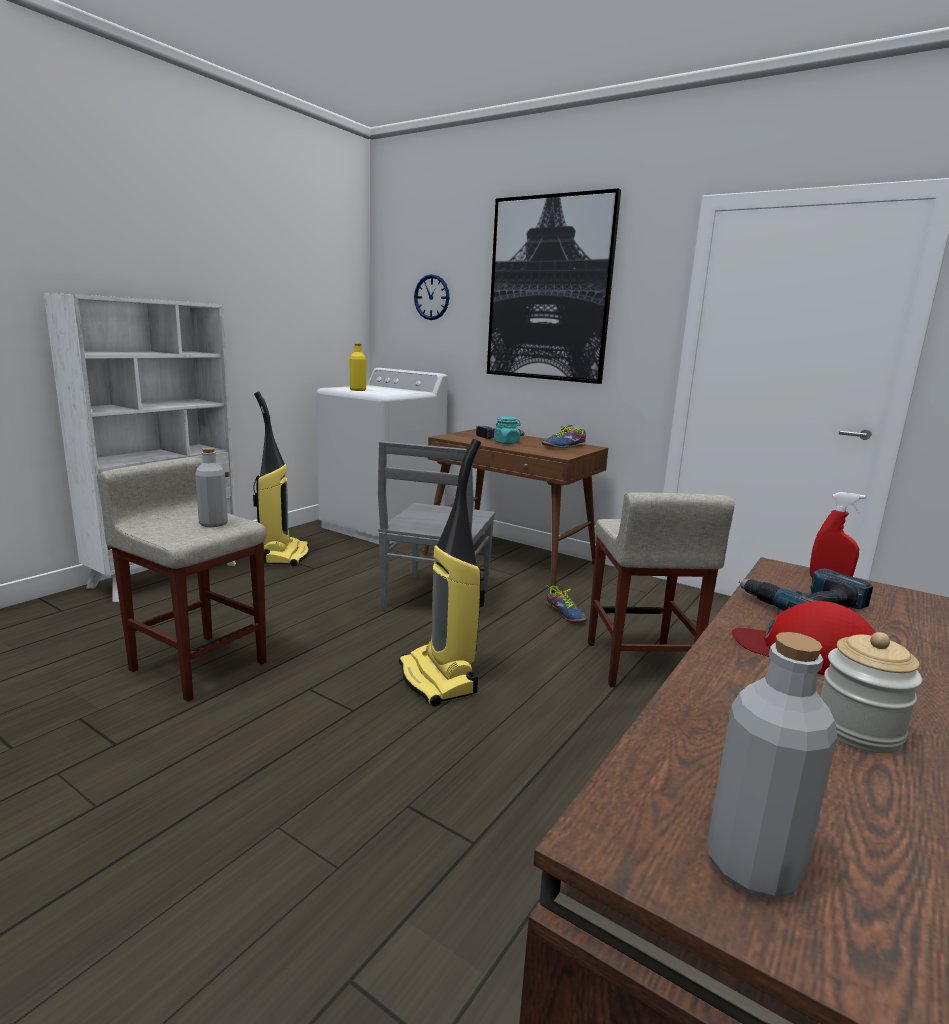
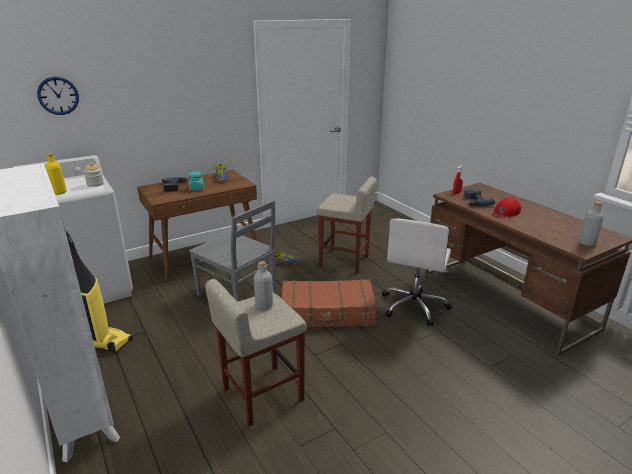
camera: 65 degrees left, 10 degrees up
vacuum cleaner [399,439,485,706] -> brown suitcase [282,279,377,328]
picture [487,188,621,384] -> none
jar [820,632,922,753] -> jar moved to [84,163,104,187]
none -> white office chair [382,219,452,326]

